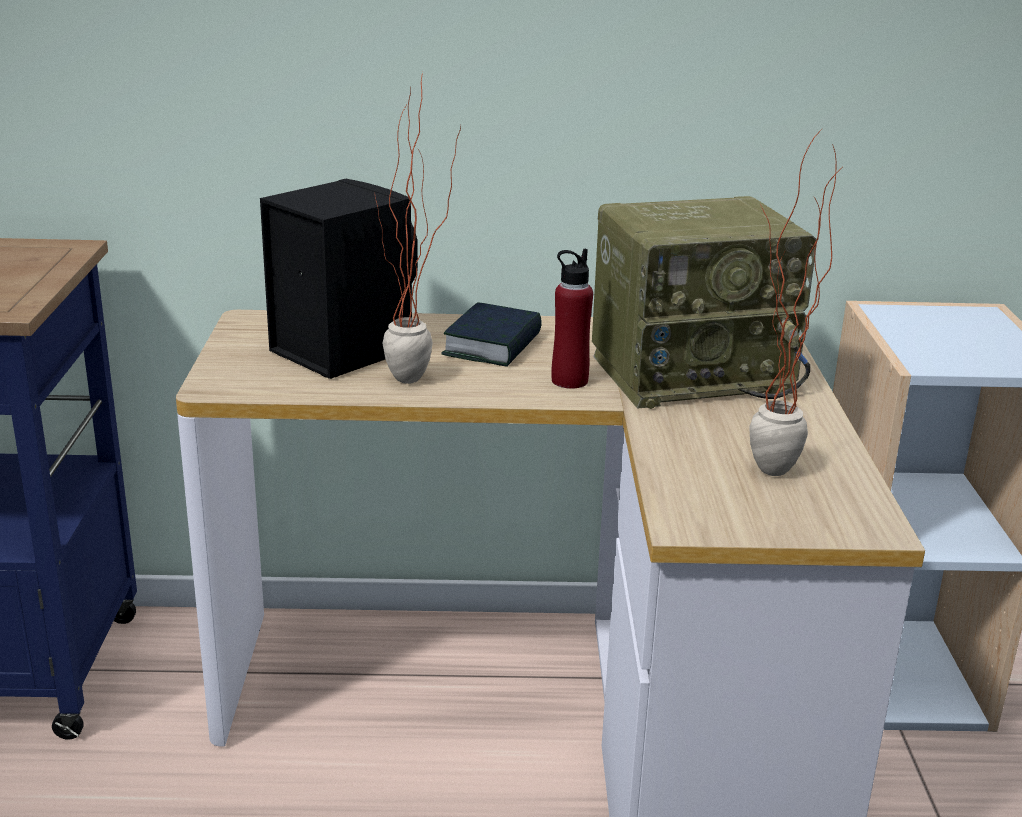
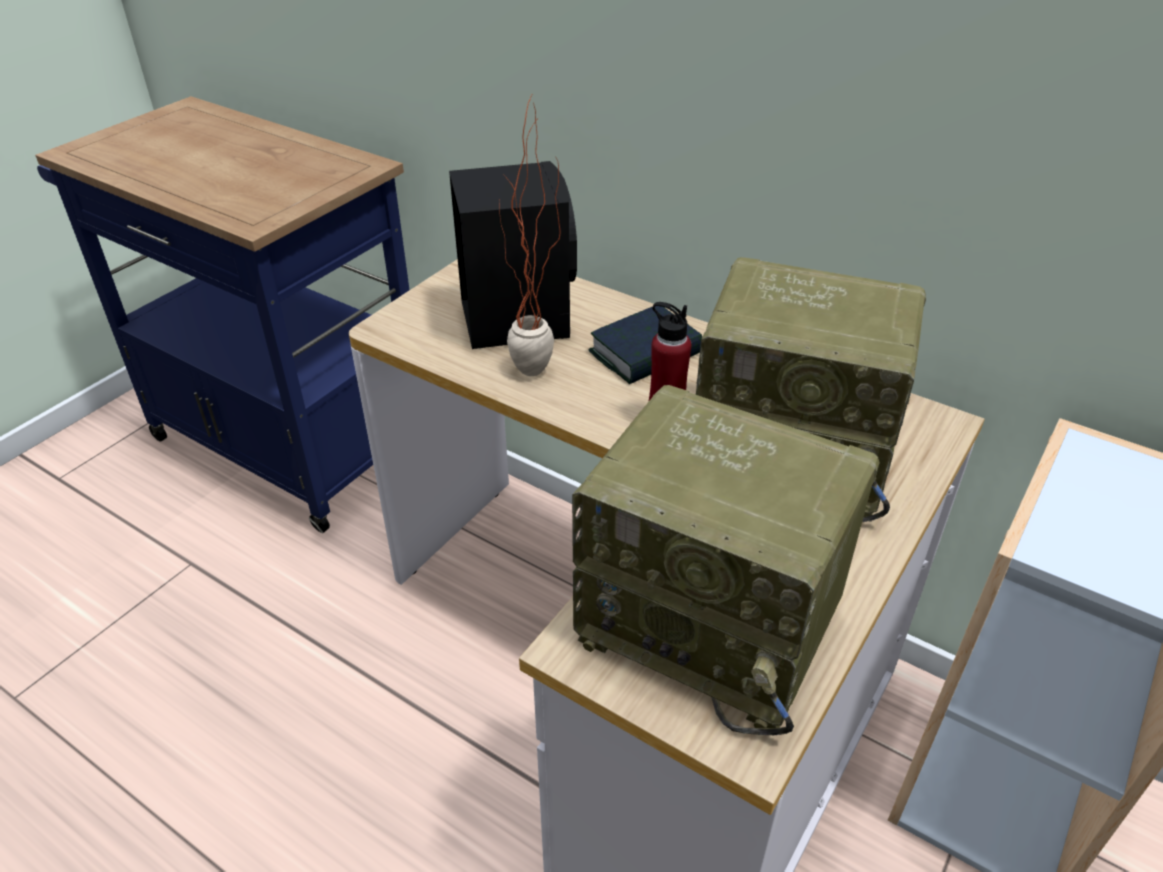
camera: 35 degrees right, 15 degrees up
potted plant [749,128,840,476] -> radio [572,385,880,735]

